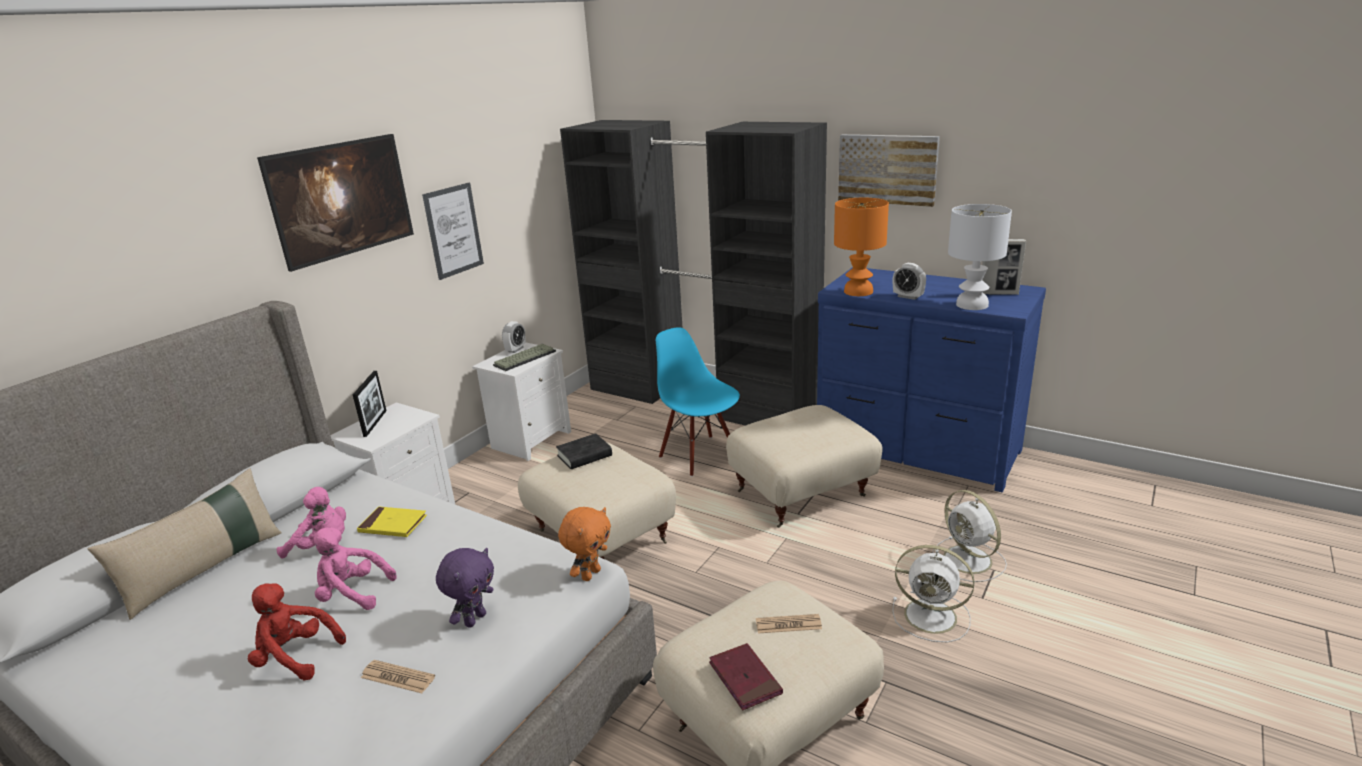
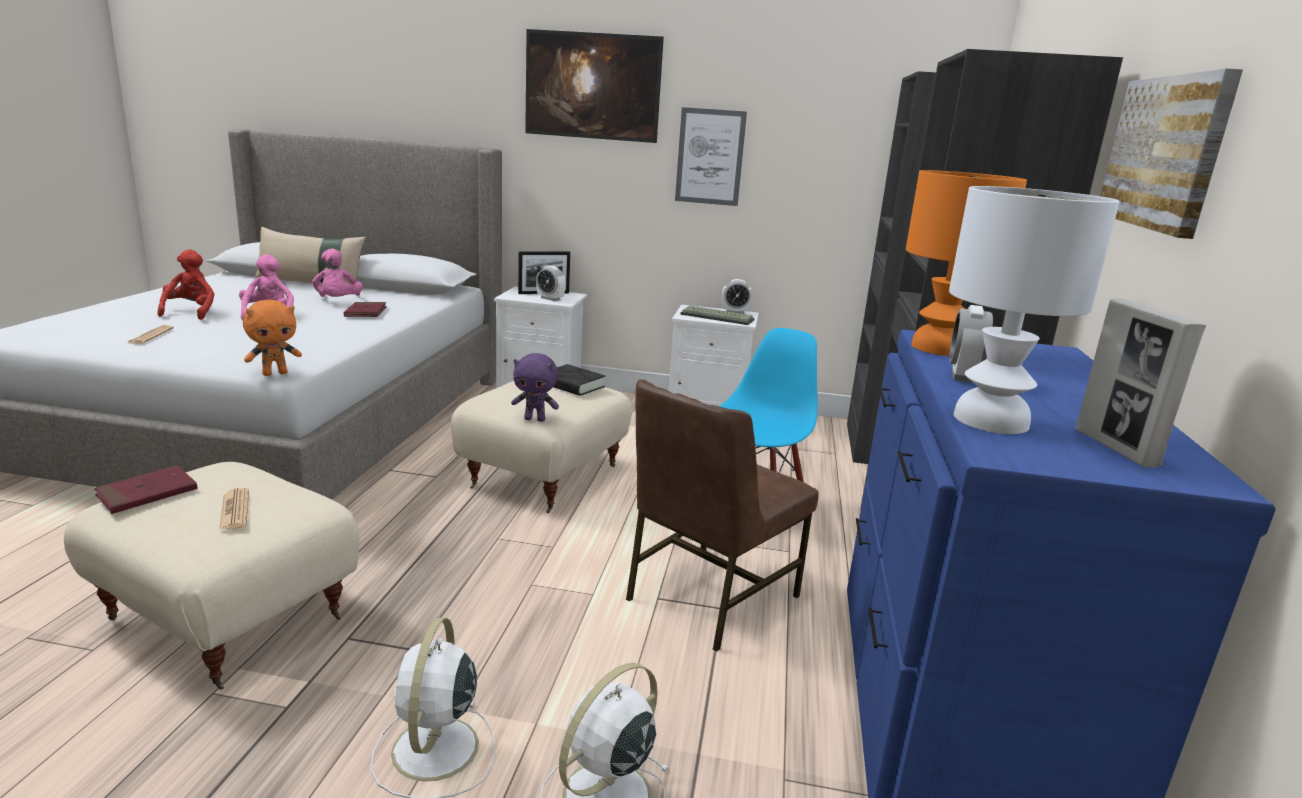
camera: 65 degrees right, 5 degrees down
yellow book [357,507,427,537] -> red book [344,302,387,317]
purple plush toy [436,548,494,628] -> purple plush toy moved to [511,353,559,422]
orange plush toy [558,507,611,581] -> orange plush toy turned 45 degrees counterclockwise [243,300,302,376]
beige ottoman [726,405,883,528] -> brown chair [626,379,819,652]
none -> alarm clock [536,265,566,301]

